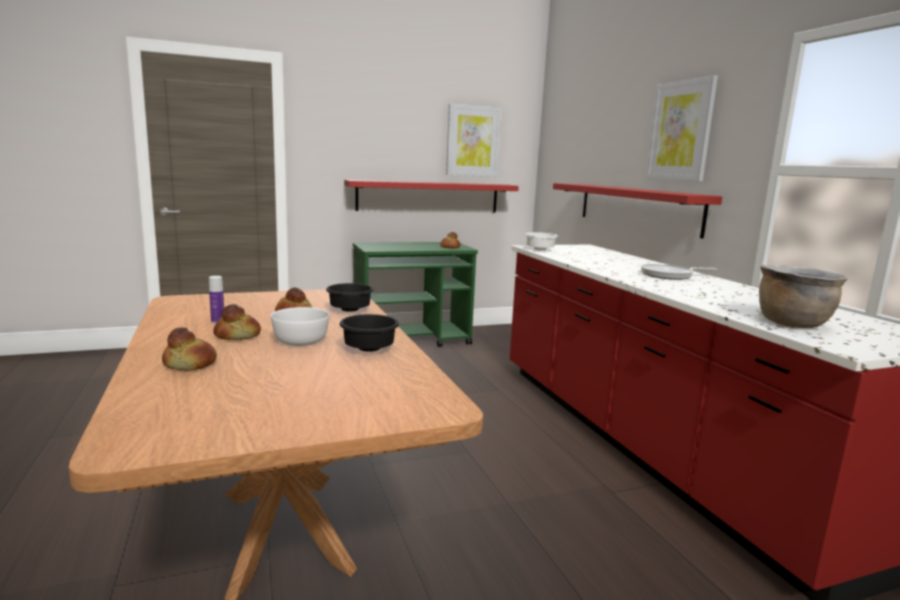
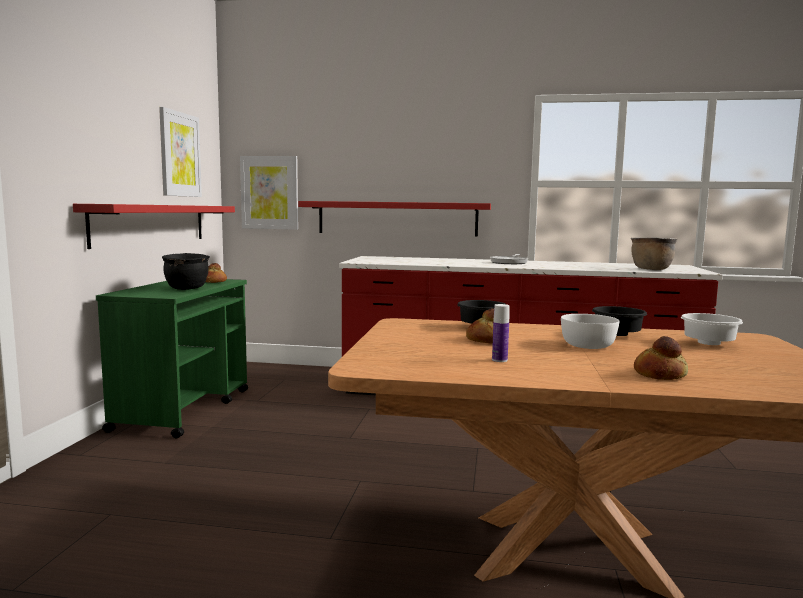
camera: 60 degrees left, 5 degrees down
bread [213,304,261,340] -> none
white bowl [525,232,558,251] -> white bowl moved to [681,313,743,345]
picture [646,75,718,181] -> picture moved to [240,156,298,230]
none -> black cooking pot [162,253,210,290]

